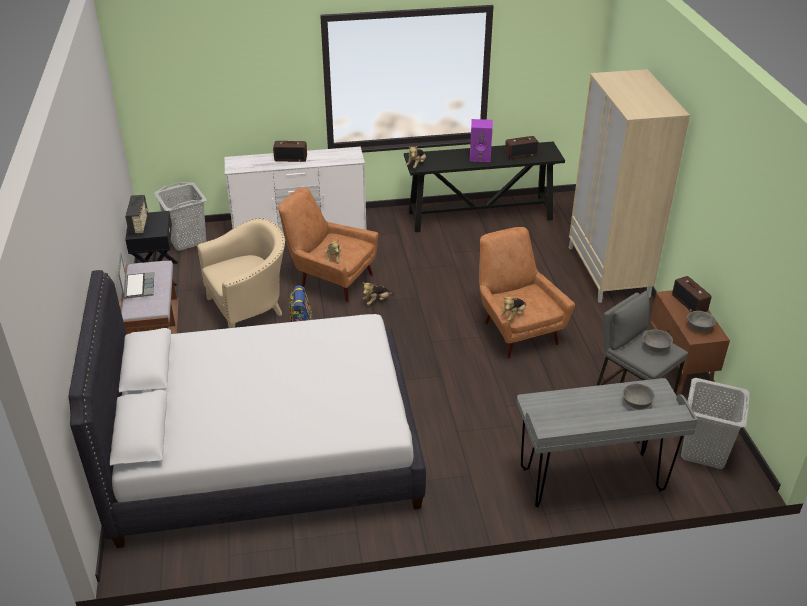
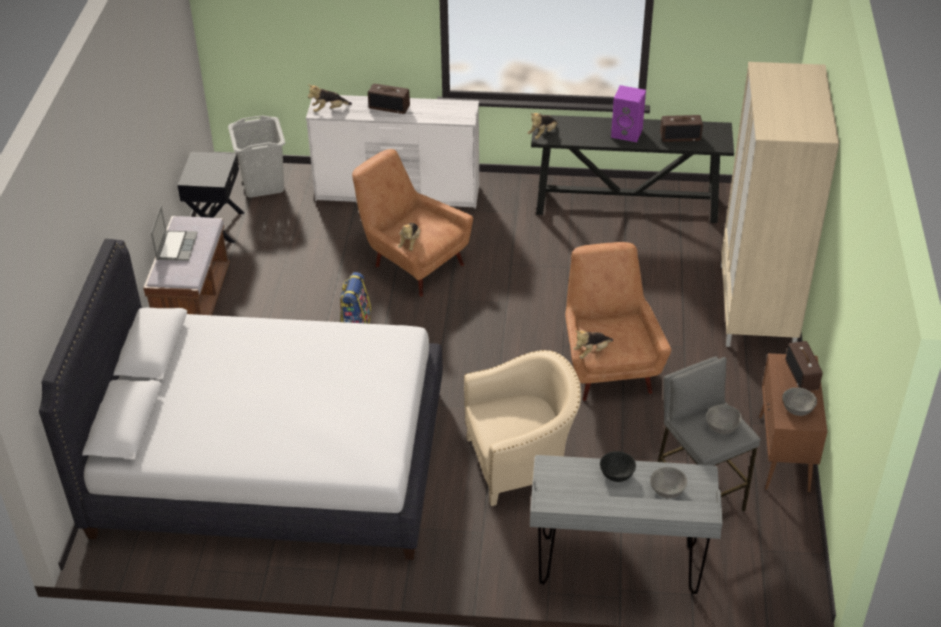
camera: 15 degrees right, 5 degrees up
radio [125,195,149,234] -> none
beige armchair [197,218,285,328] -> beige armchair moved to [464,350,582,506]
plush toy [363,283,394,305] -> plush toy moved to [308,84,352,112]
grey laundry basket [681,378,750,469] -> none
none -> black bowl [600,451,636,482]

